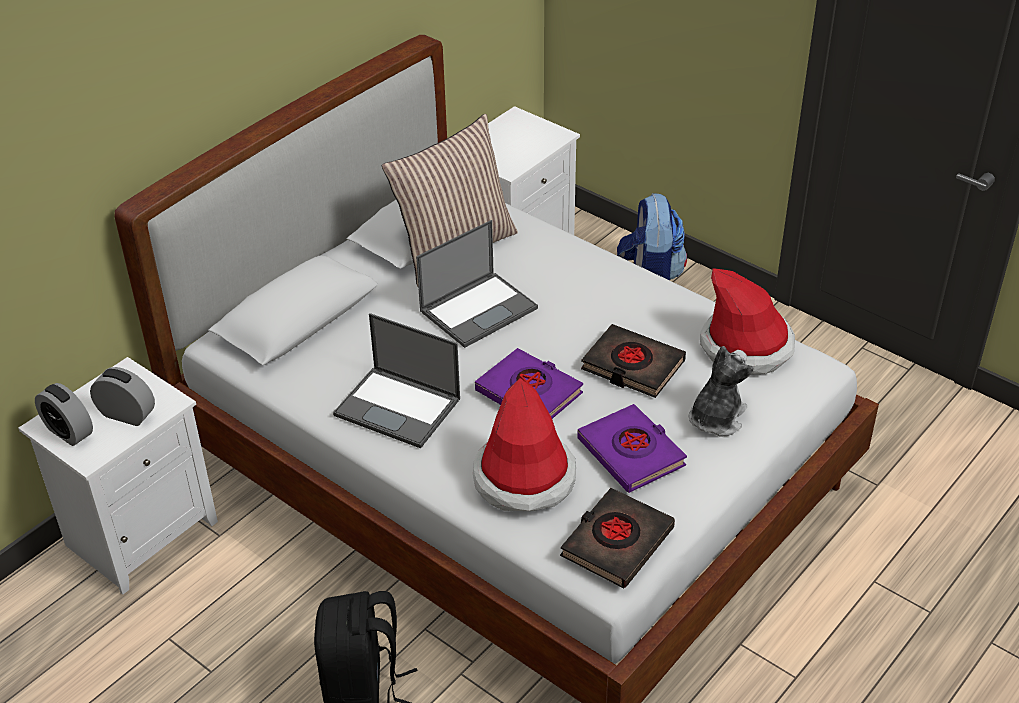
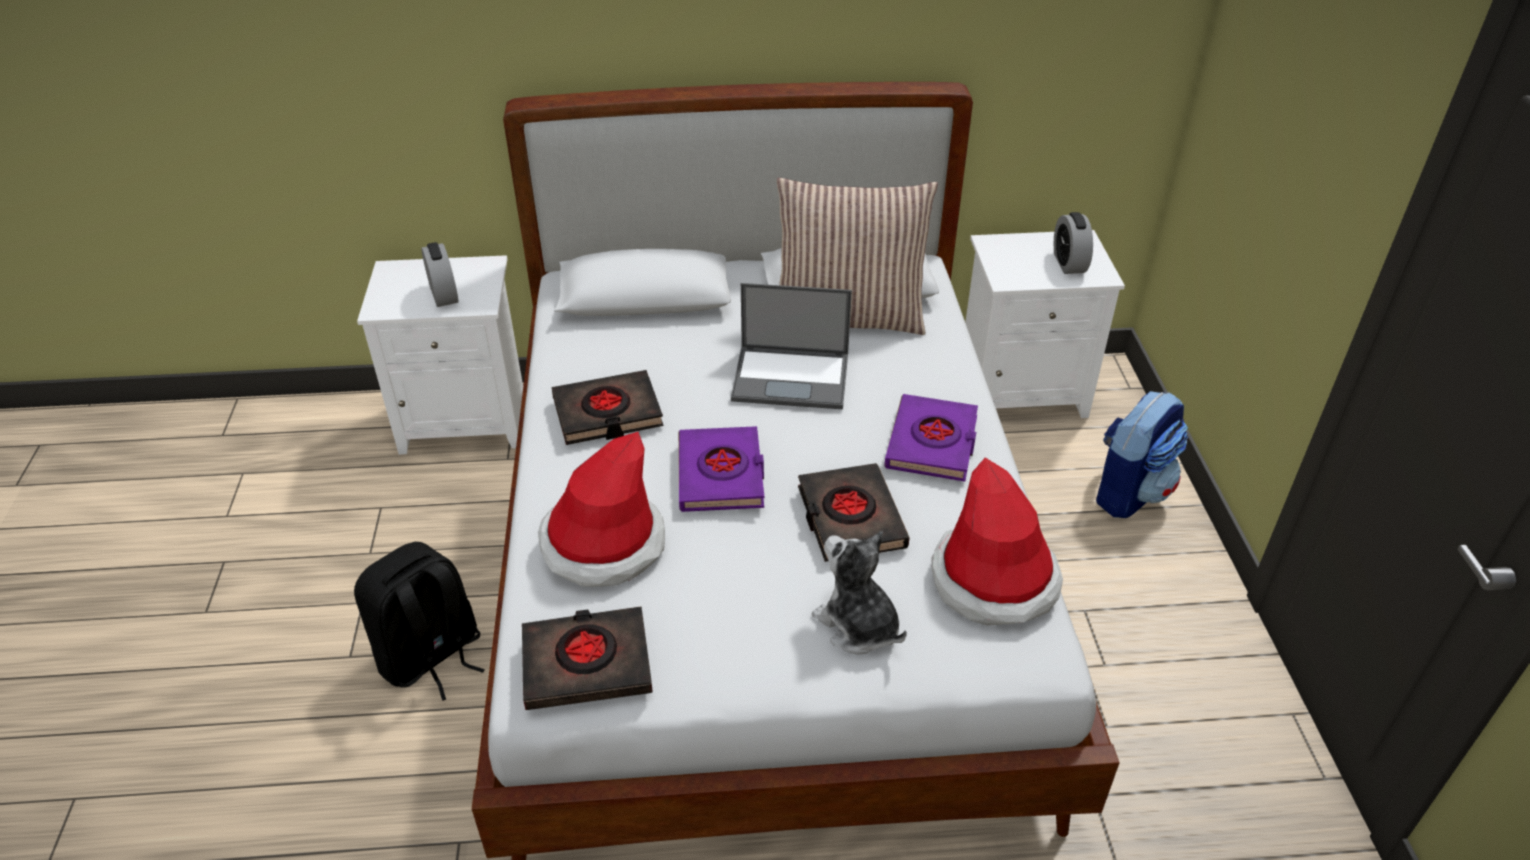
camera: 45 degrees right, 0 degrees up
alarm clock [35,383,93,446] -> alarm clock moved to [1054,212,1093,274]
laptop [333,313,460,448] -> black book [551,370,663,445]
purple book [577,404,687,493] -> purple book moved to [884,394,978,481]
plush toy [689,346,753,437] -> plush toy turned 120 degrees counterclockwise [812,531,907,655]

